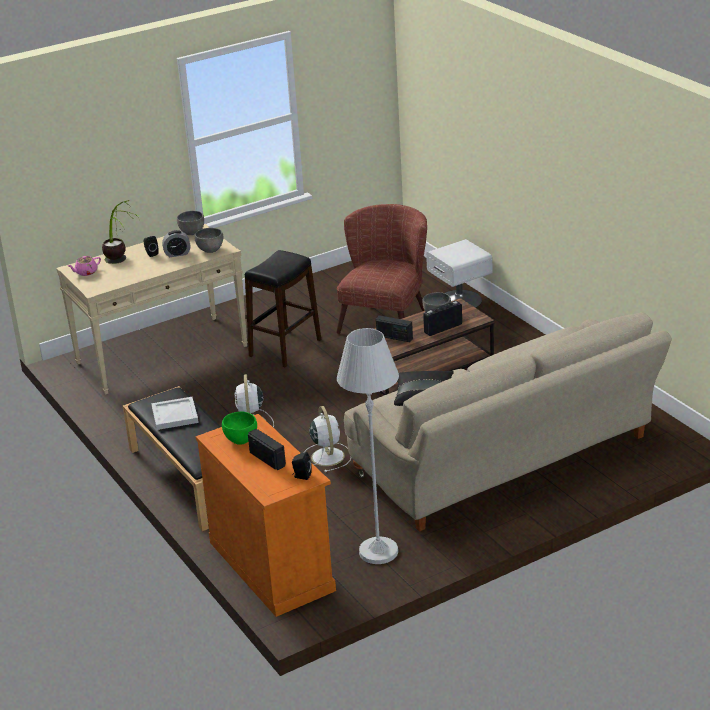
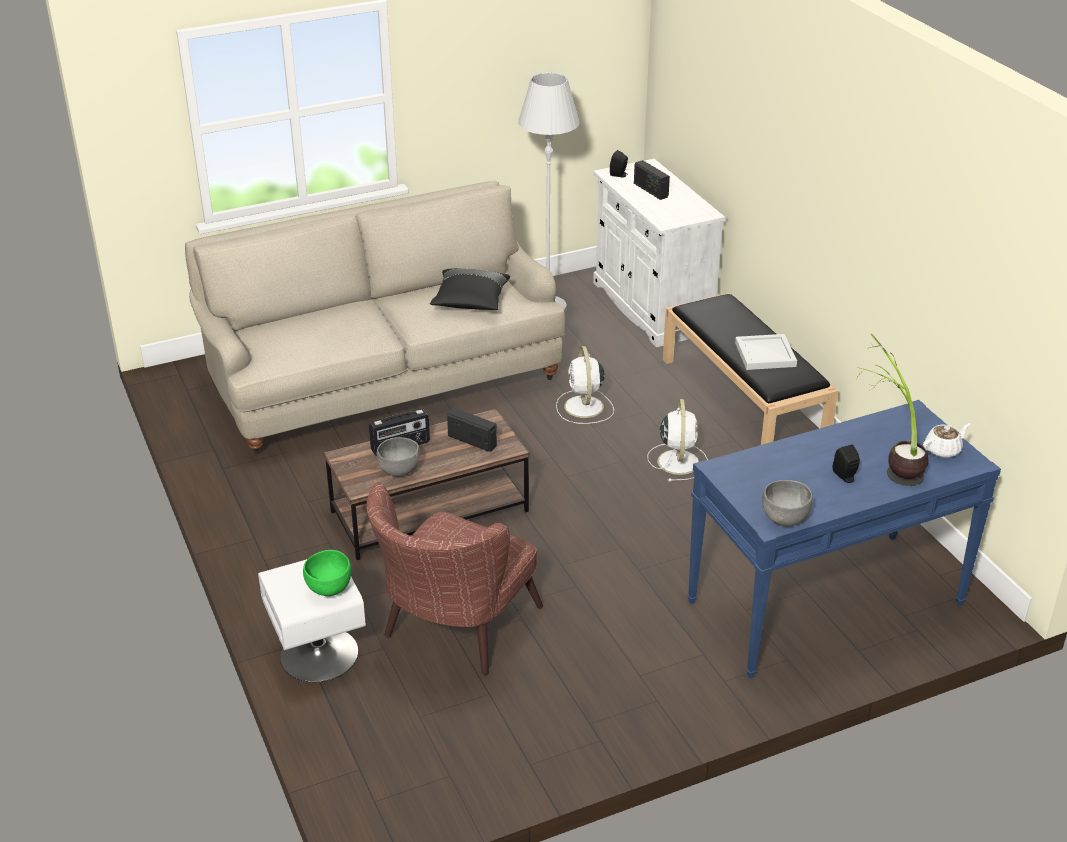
camera: 175 degrees left, 5 degrees up
beige console table [56,224,248,395] -> blue console table [687,400,1001,678]
pink teapot [68,256,101,276] -> white teapot [923,423,970,458]
alarm clock [162,230,190,257] -> none
grey bowl [194,228,223,253] -> none
orange cabinet [196,414,336,617] -> white cabinet [593,159,725,347]
green bowl [222,412,257,445] -> green bowl moved to [303,550,351,596]
black stool [245,250,321,367] -> none

